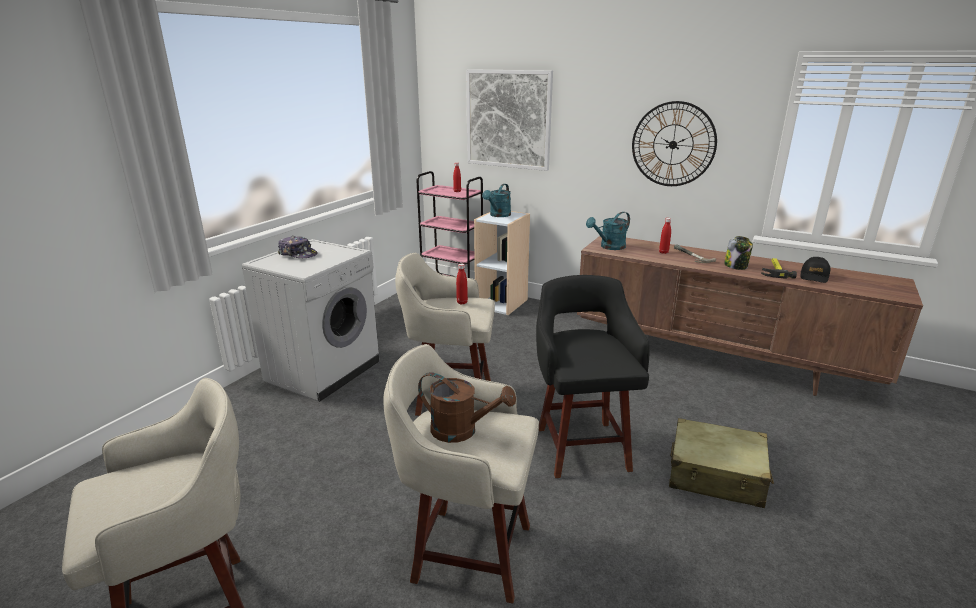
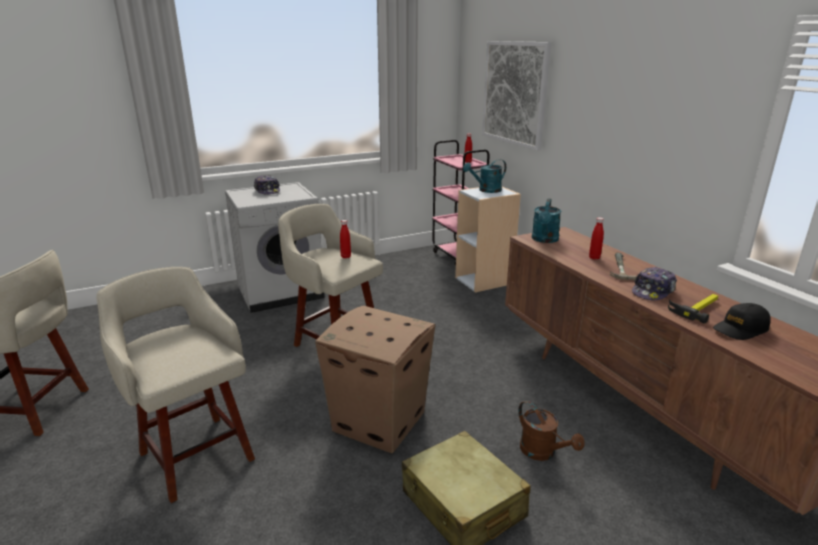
camera: 35 degrees right, 0 degrees up
brown watering can [418,372,516,443] -> brown watering can moved to [518,400,585,461]
black stool [536,275,649,478] -> cardboard box [315,305,435,453]
turquoise watering can [586,212,630,250] -> turquoise watering can turned 75 degrees counterclockwise [532,198,561,243]
wall clock [632,101,717,186] -> none
jar [724,236,753,270] -> cap [632,267,677,300]

